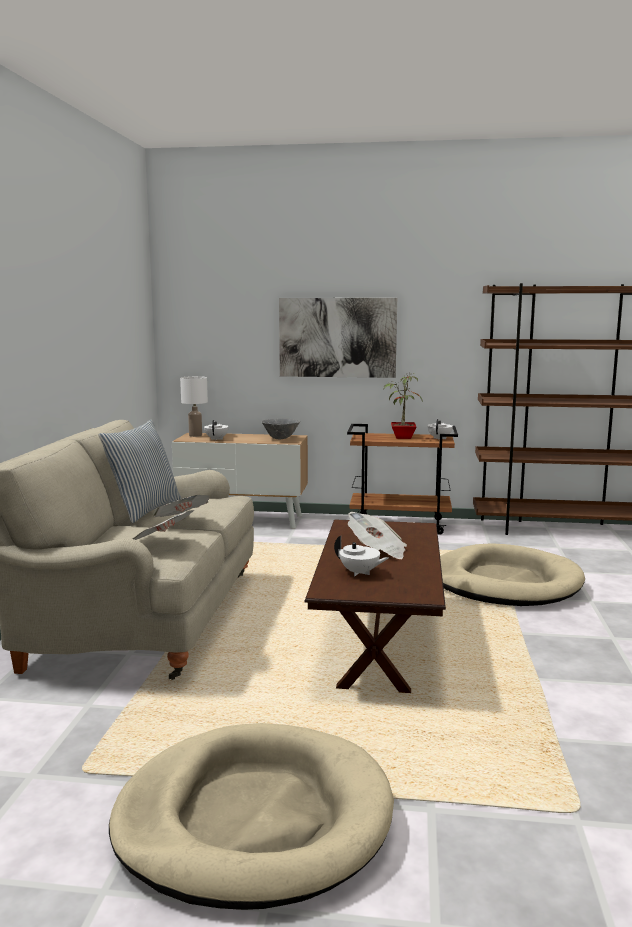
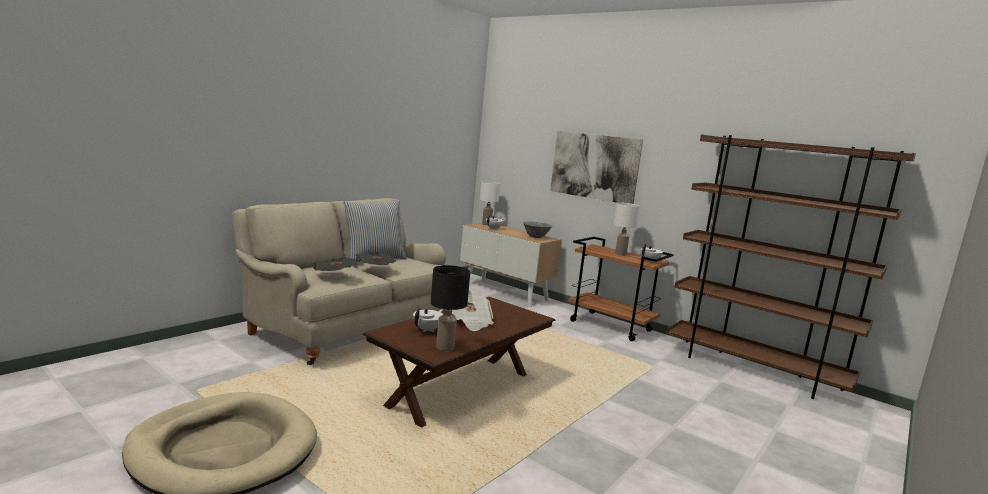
camera: 30 degrees right, 0 degrees up
white teapot [334,536,389,576] -> white teapot turned 120 degrees counterclockwise [413,308,444,332]
potted plant [383,372,423,439] -> white table lamp [614,202,640,256]
beige dog bed [440,543,585,606] -> none
none -> black table lamp [431,265,470,351]

